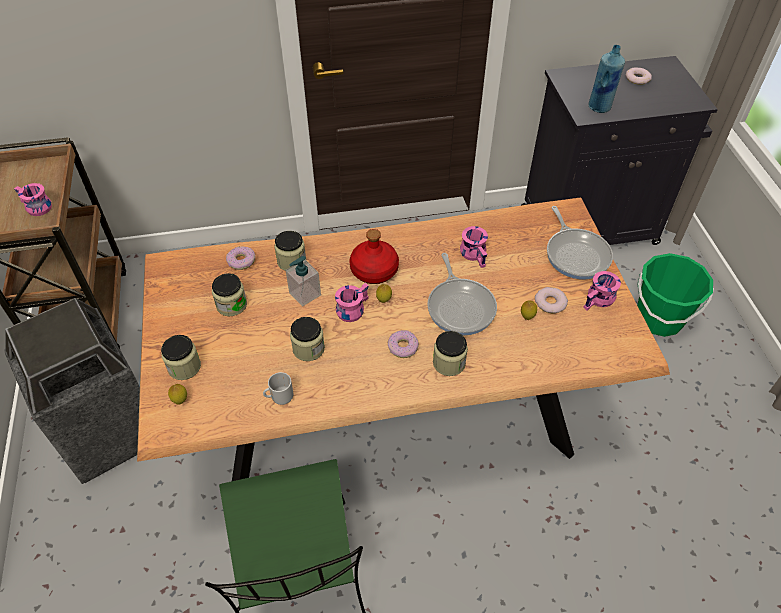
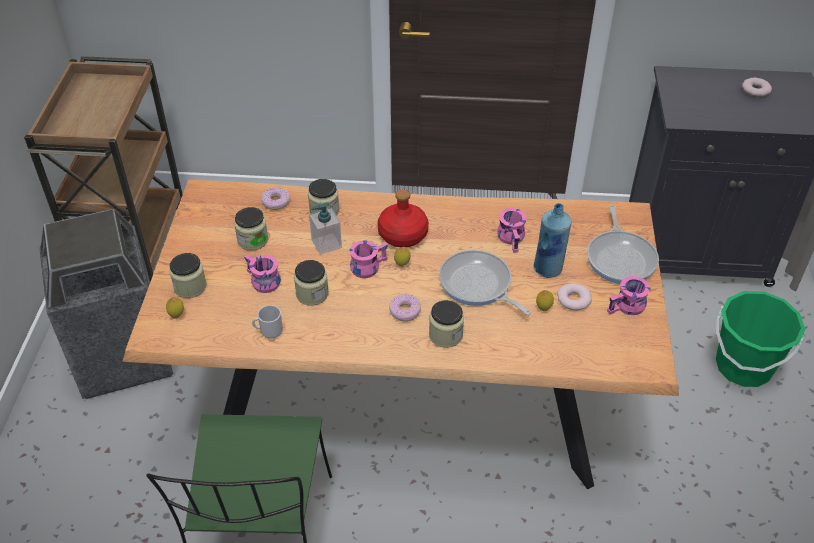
camera: 15 degrees right, 5 degrees down
pink mug [14,183,52,216] -> pink mug moved to [244,254,281,293]
frying pan [427,253,497,336] -> frying pan turned 135 degrees clockwise [439,250,531,315]
blue bottle [588,45,625,113] -> blue bottle moved to [533,203,572,278]

